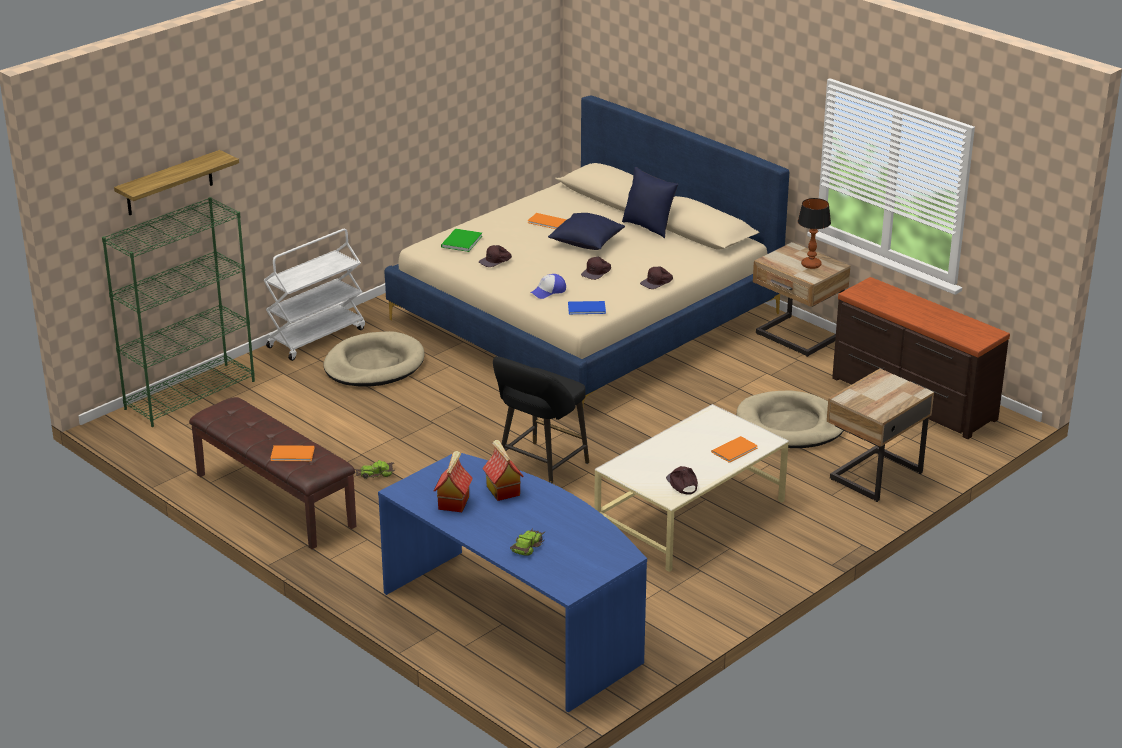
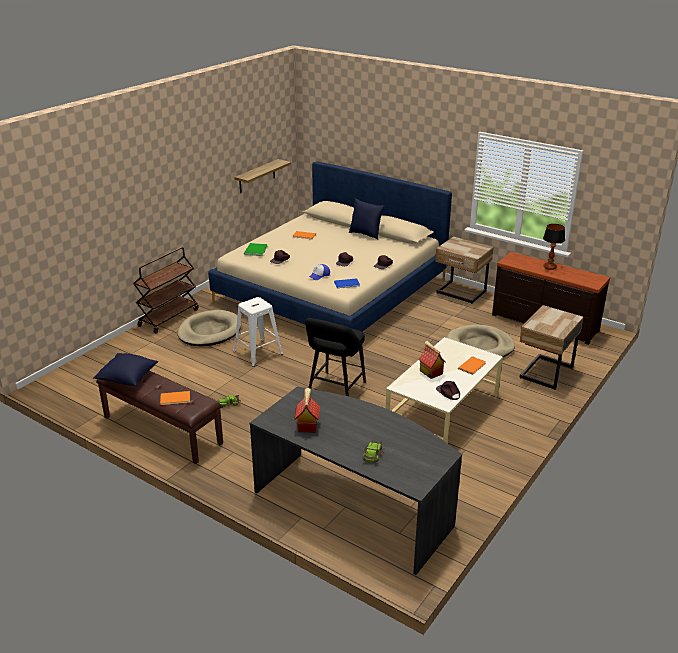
camera: 10 degrees left, 0 degrees up
green bookcase [102,197,255,427] -> none
shelf [114,150,239,215] -> shelf moved to [234,159,291,193]
white cart [264,229,365,361] -> brown cart [133,247,199,334]
blue desk [378,453,647,713] -> grey desk [250,387,462,575]
toy house [482,440,524,501] -> toy house moved to [418,341,446,379]
blue pillow [548,213,625,250] -> blue pillow moved to [93,353,158,386]
table lamp [798,198,831,269] -> table lamp moved to [543,224,565,270]
none -> white stool [233,297,283,367]

